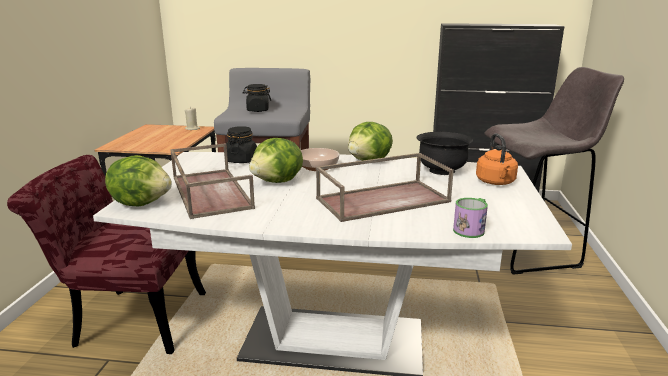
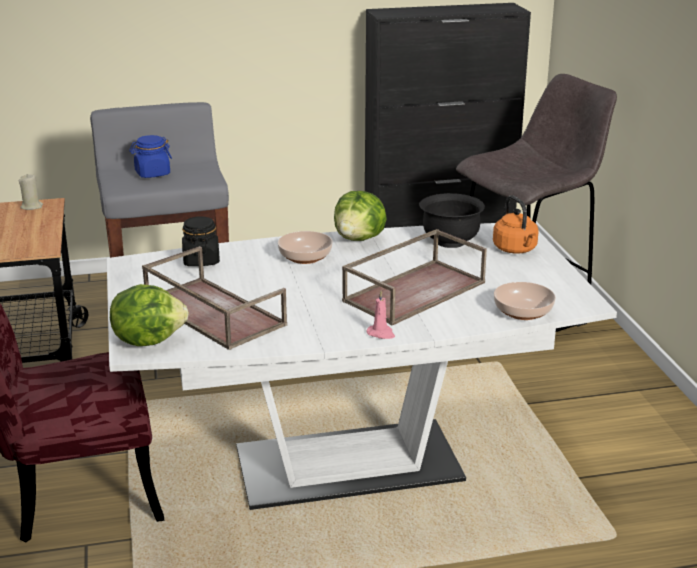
camera: 20 degrees left, 5 degrees up
black jar [243,84,271,112] -> blue jar [129,135,172,178]
lettuce [249,138,303,183] -> none
mug [453,198,488,238] -> bowl [494,282,556,320]
none -> pink candle [367,291,395,339]

